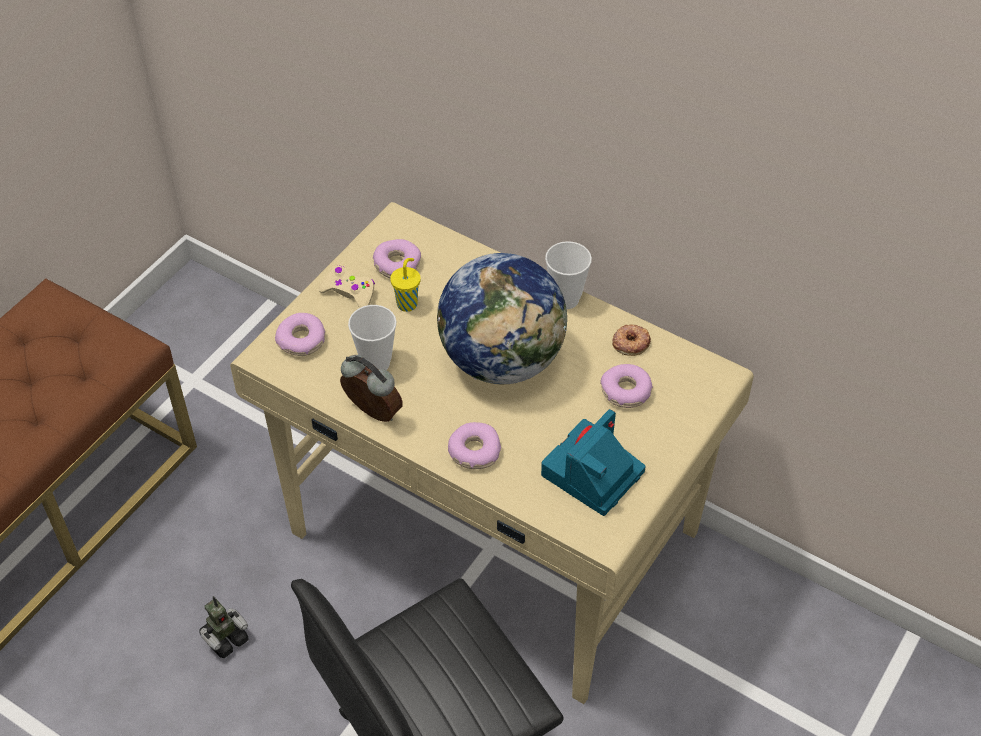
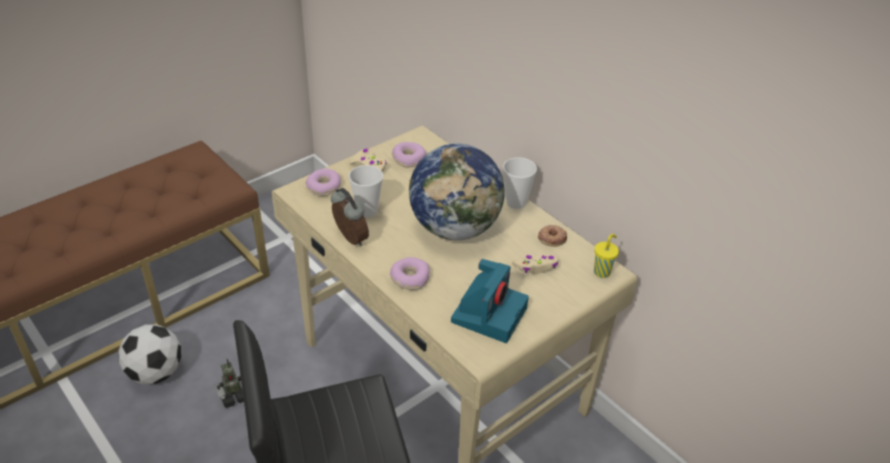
camera: 15 degrees right, 10 degrees down
yellow cup [390,258,420,312] -> yellow cup moved to [594,234,619,278]
camera [541,409,646,516] -> camera turned 150 degrees clockwise [451,259,529,343]
donut [600,364,653,408] -> beige game controller [512,253,558,274]
none -> football [118,324,182,384]

